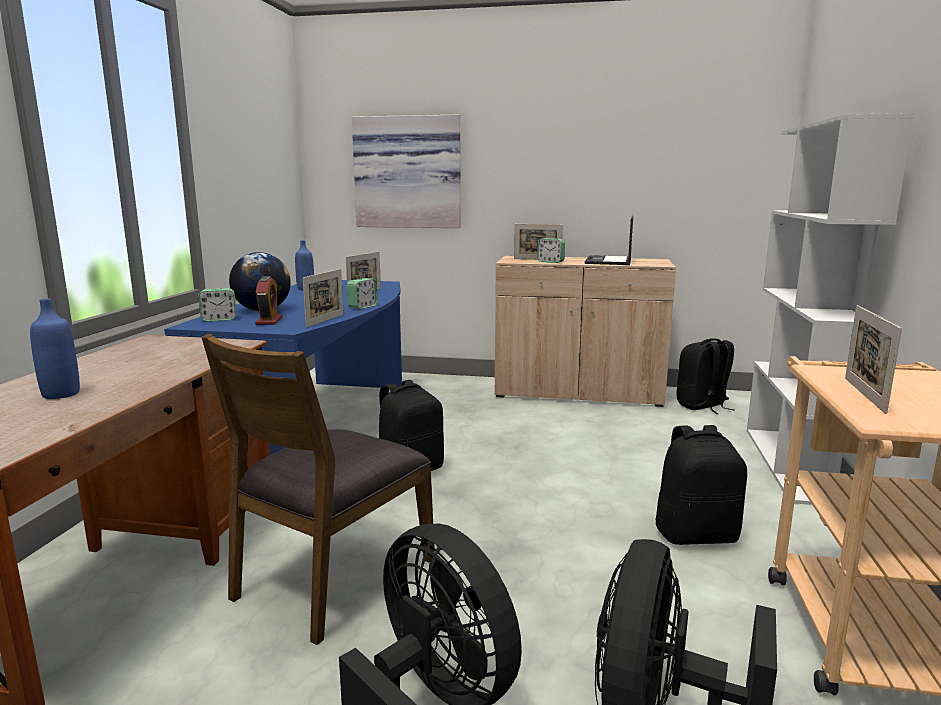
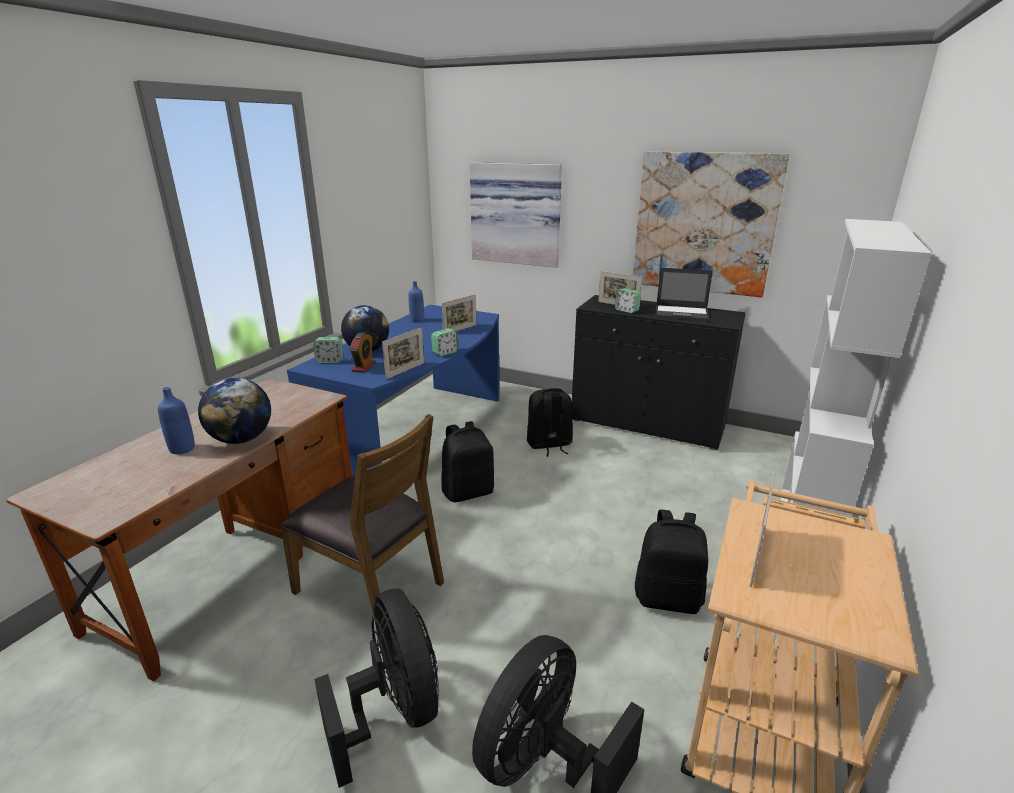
camera: 15 degrees right, 10 degrees up
brown chair [201,334,435,645] -> brown chair turned 105 degrees counterclockwise [280,414,444,617]
beige cabinet [495,256,676,407] -> black cabinet [572,295,746,450]
laptop [585,216,633,265] -> laptop turned 105 degrees counterclockwise [655,268,713,321]
black backpack [677,339,734,414] -> black backpack moved to [527,388,573,457]
none -> globe [198,378,271,444]
none -> picture [633,151,790,297]

